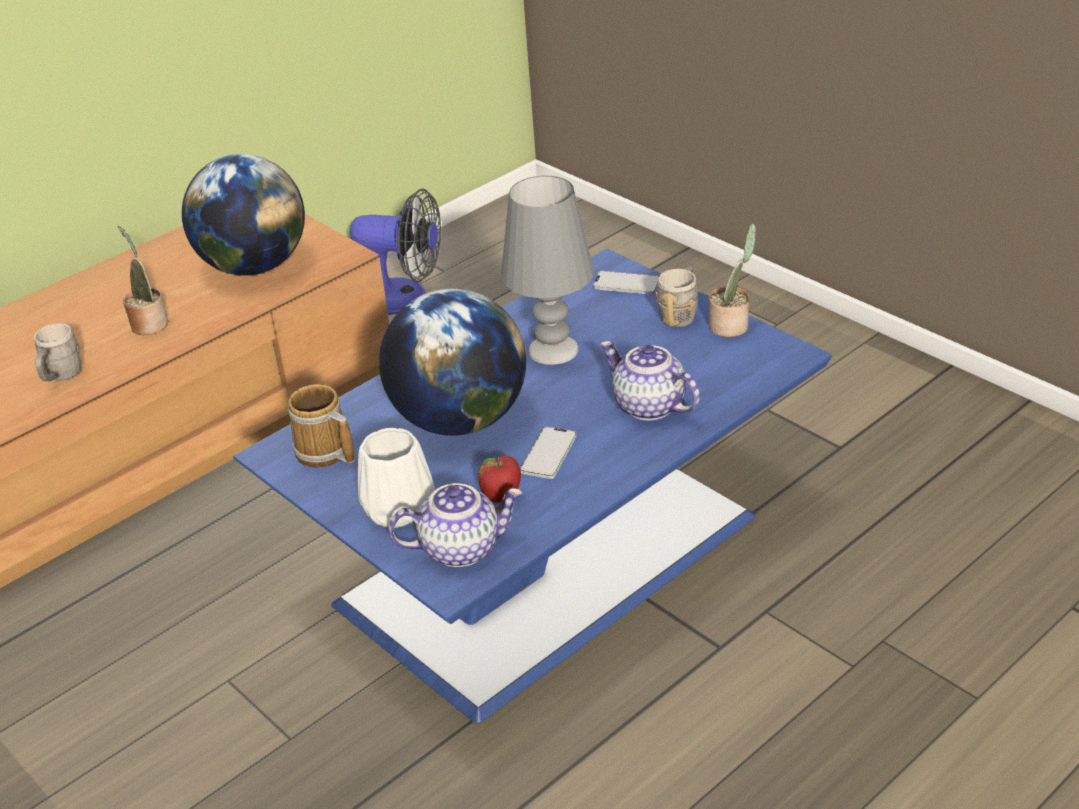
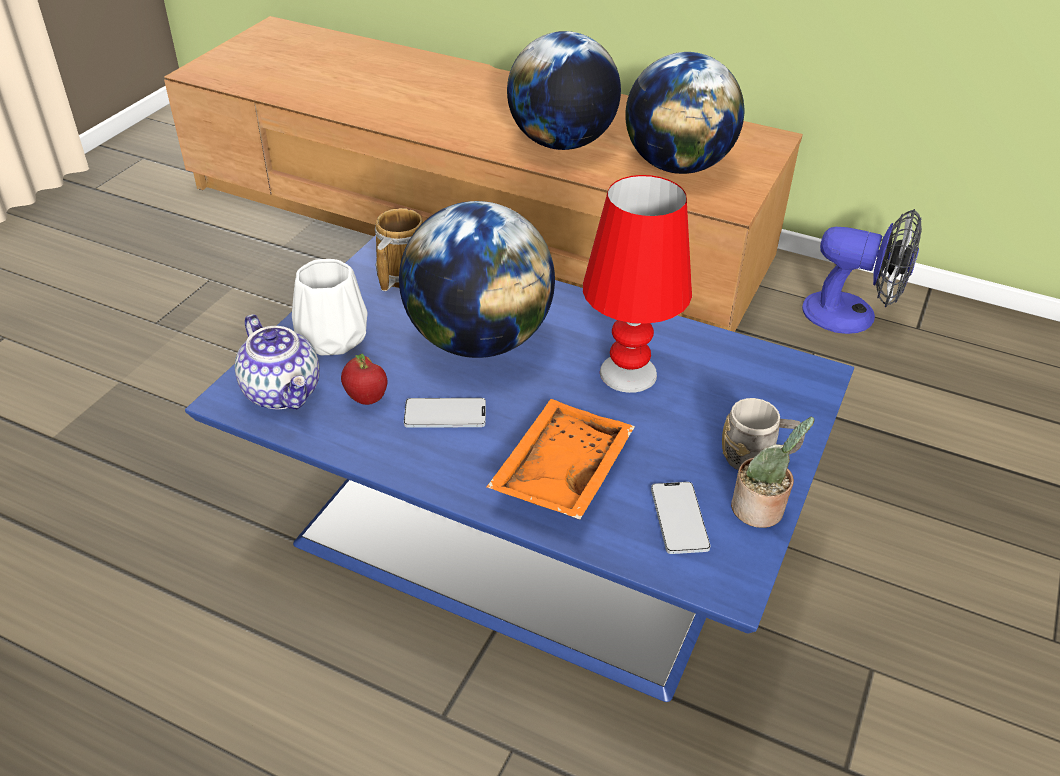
camera: 65 degrees right, 5 degrees up
grey mug [34,323,81,381] -> none
potted plant [118,226,168,335] -> globe [507,31,621,150]
fan [350,189,441,315] -> fan turned 60 degrees counterclockwise [802,209,922,334]
grey table lamp [501,176,594,365] -> red table lamp [583,175,692,393]
phone [593,271,659,295] -> phone moved to [651,482,710,554]
teapot [601,341,700,421] -> orange tray [486,399,635,520]

